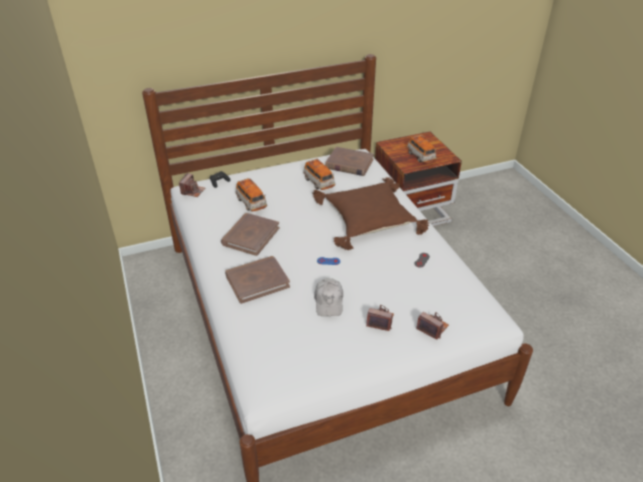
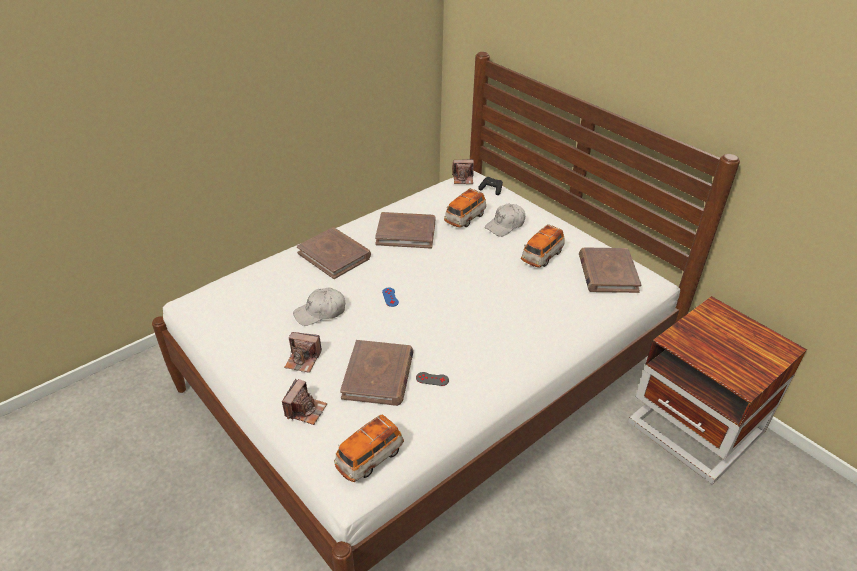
camera: 70 degrees right, 0 degrees up
brown pillow [312,177,429,250] -> none
camera [366,305,394,331] -> camera turned 105 degrees clockwise [284,332,322,373]
toy car [407,135,437,163] -> toy car moved to [334,415,404,482]
none -> brown book [340,340,414,406]
none -> white cap [485,203,525,237]

